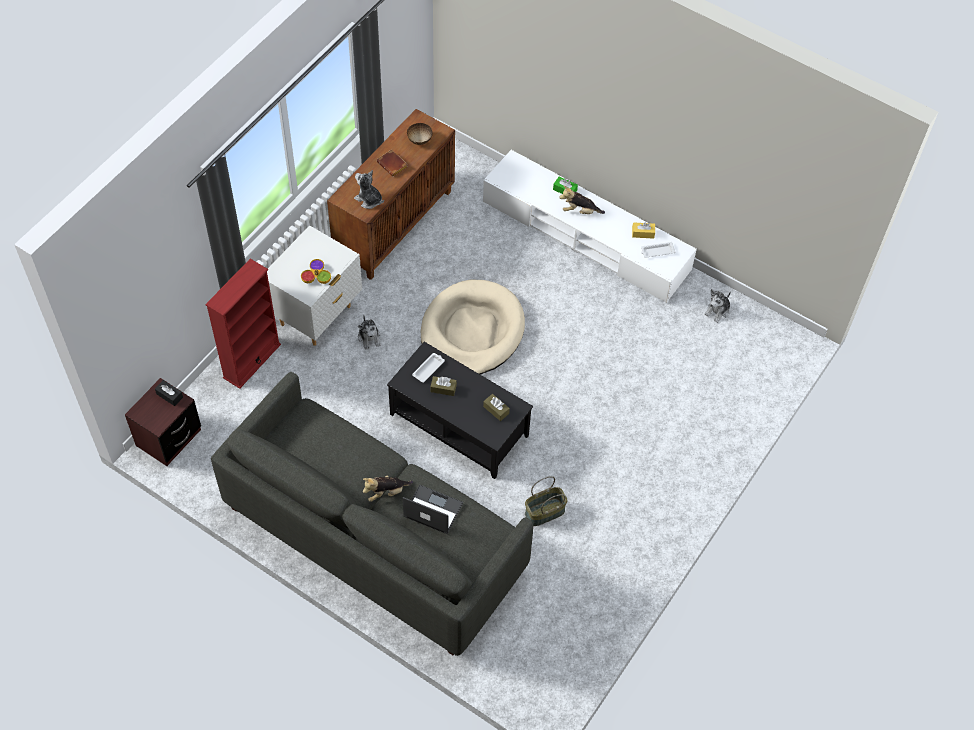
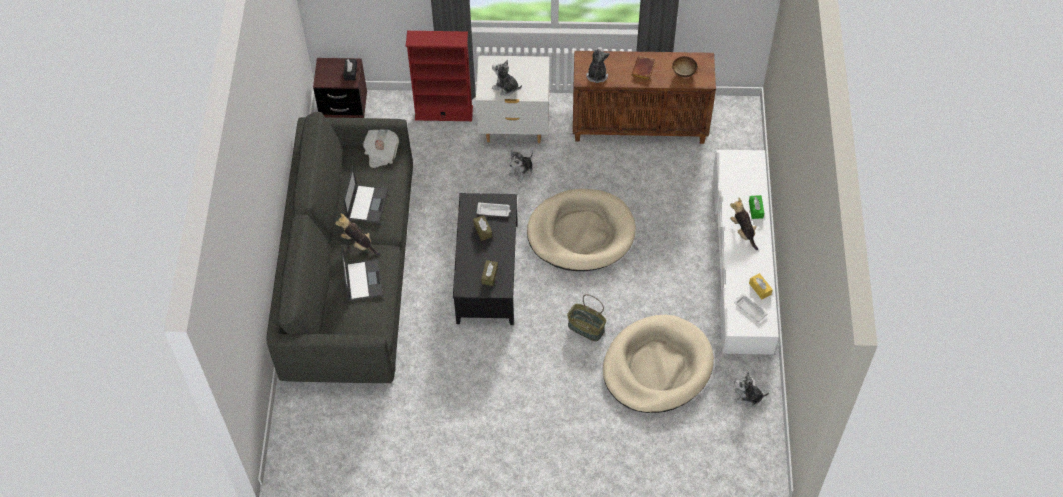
camera: 60 degrees right, 0 degrees up
bowl [301,259,331,284] -> plush toy [492,59,522,96]
basket [525,476,568,526] -> basket moved to [567,294,606,341]
none -> laptop [343,166,388,224]
none -> newspaper [363,129,399,168]
none -> beige dog bed [603,315,714,413]

